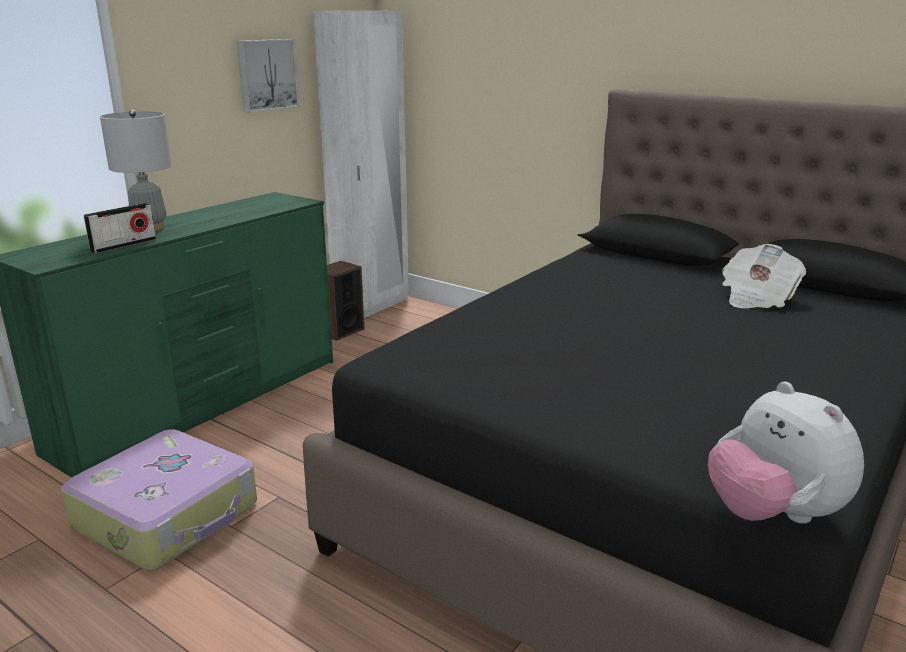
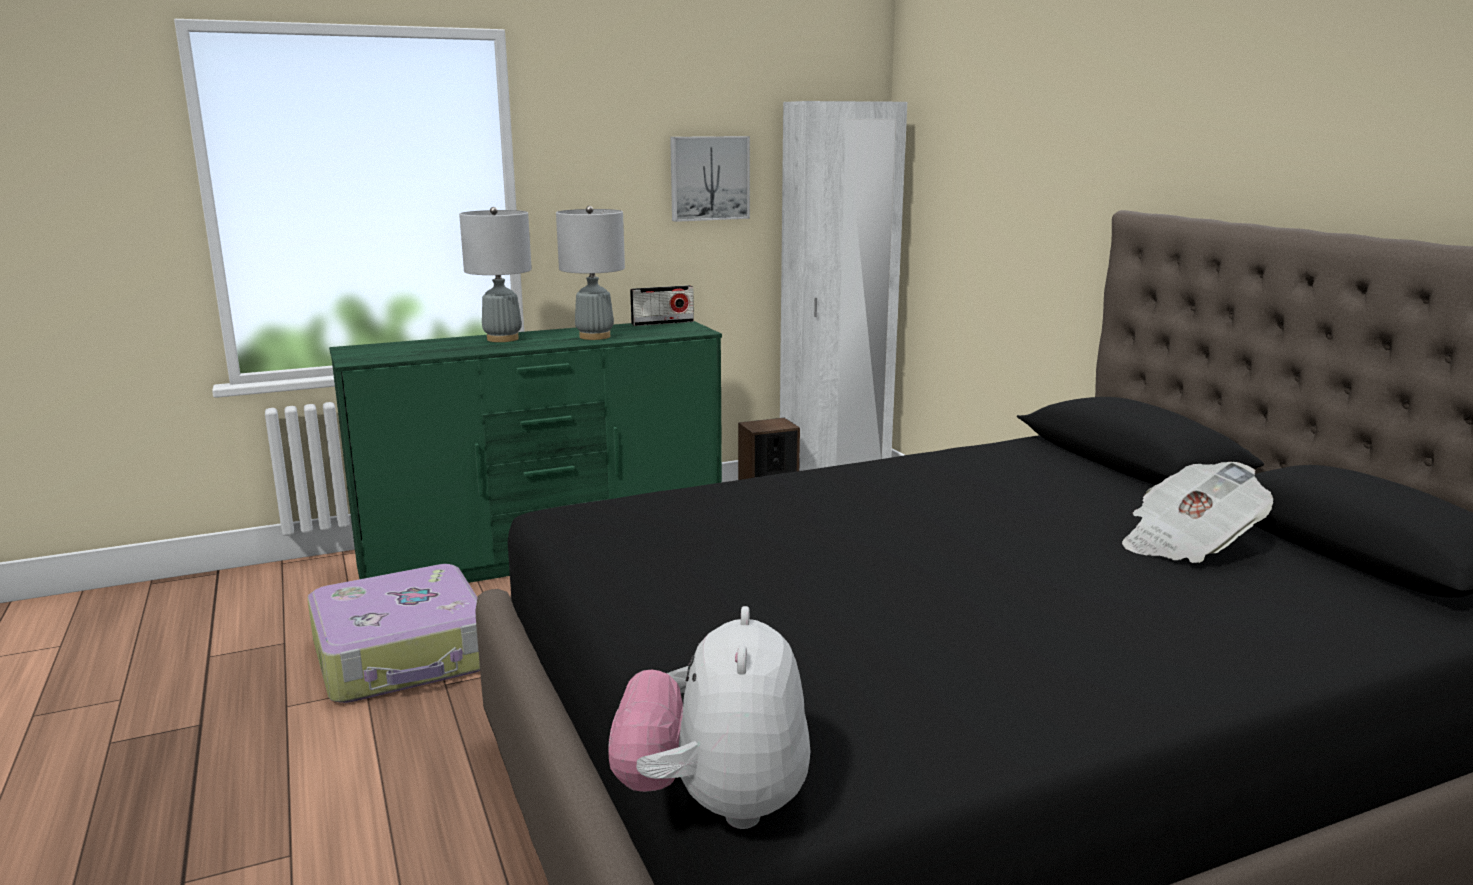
camera: 30 degrees right, 5 degrees down
radio [83,203,156,253] -> radio moved to [630,285,694,326]
none -> grey table lamp [556,206,625,340]

